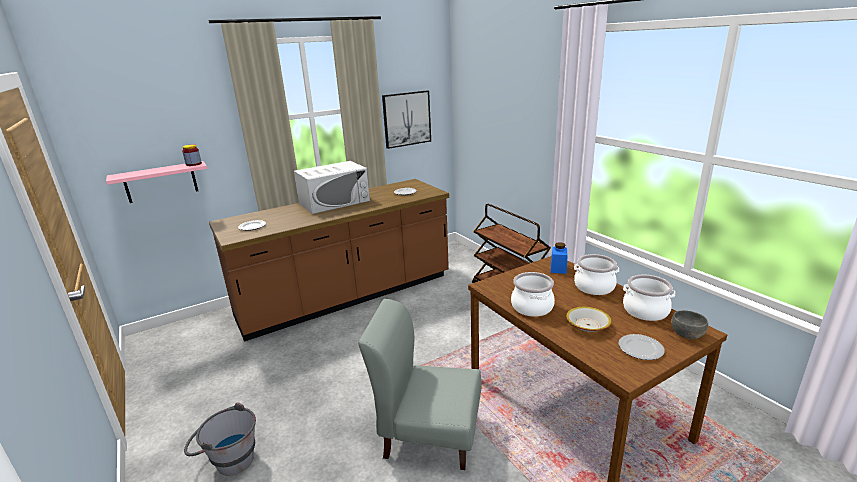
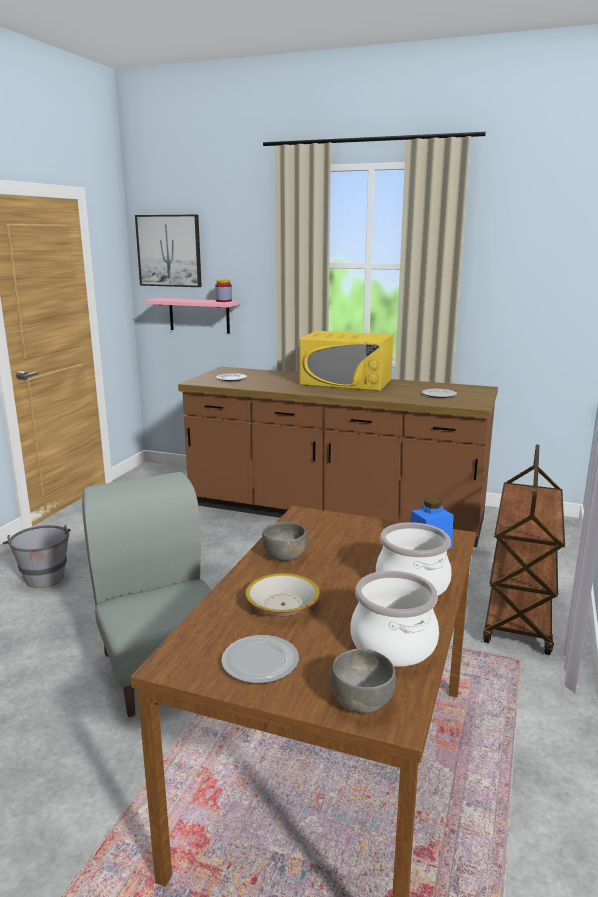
camera: 50 degrees right, 5 degrees down
white microwave [294,161,370,214] -> yellow microwave [299,331,393,391]
picture [382,90,431,149] -> picture moved to [135,215,202,287]
cooking pot [511,272,555,317] -> grey bowl [262,522,307,561]

